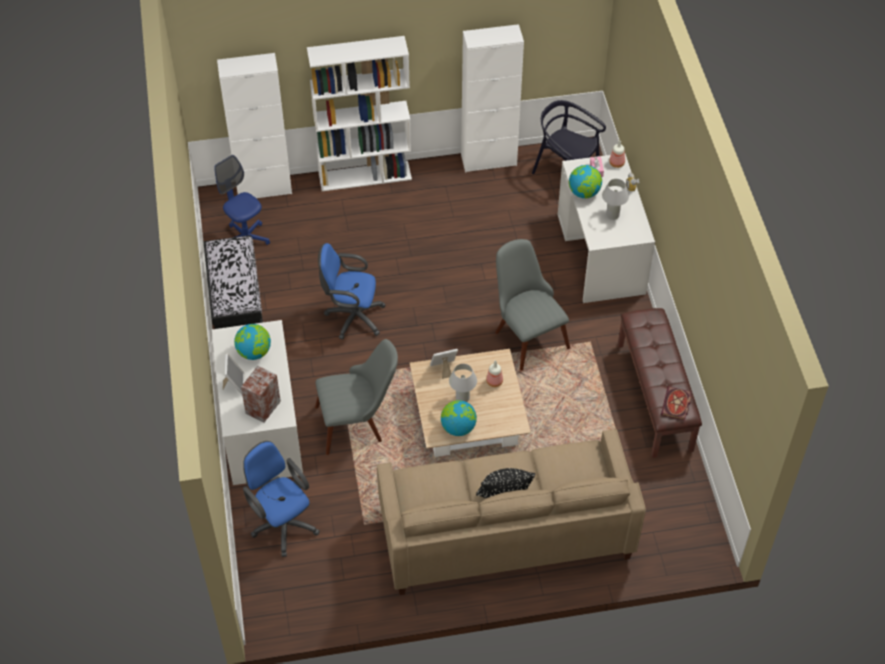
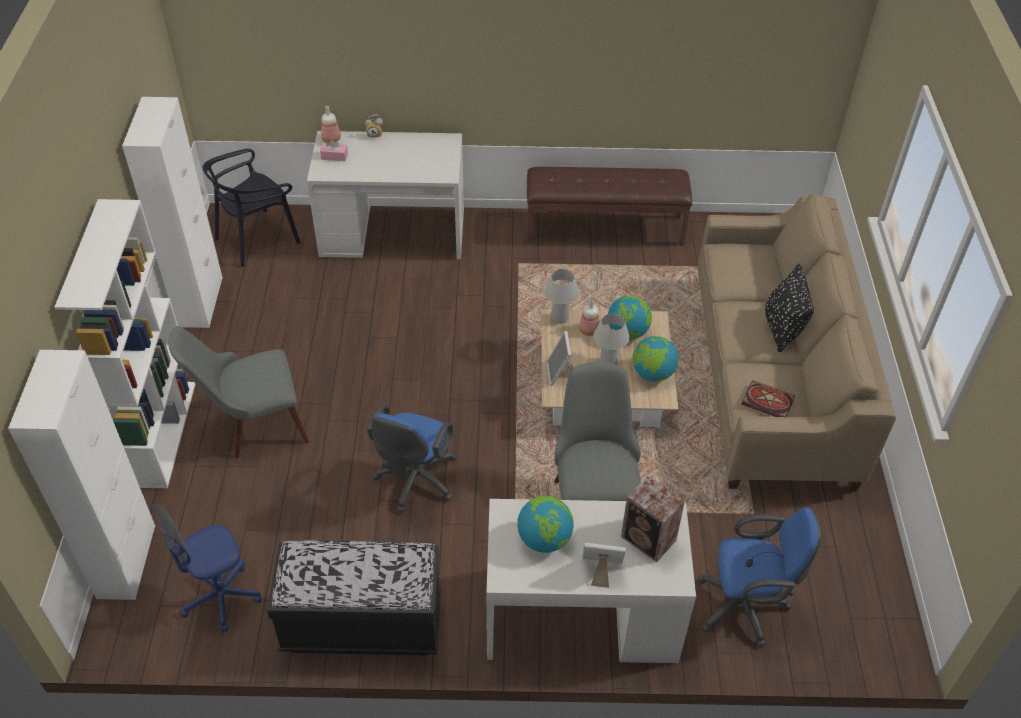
camera: 80 degrees left, 5 degrees down
blue office chair [243,441,320,557] -> blue office chair turned 150 degrees counterclockwise [697,508,822,647]
grey chair [495,239,570,370] -> grey chair moved to [168,326,310,458]
globe [569,165,602,198] -> globe moved to [608,296,652,340]
white table lamp [602,179,629,220] -> white table lamp moved to [544,269,579,324]
book [661,386,692,420] -> book moved to [741,380,795,417]

